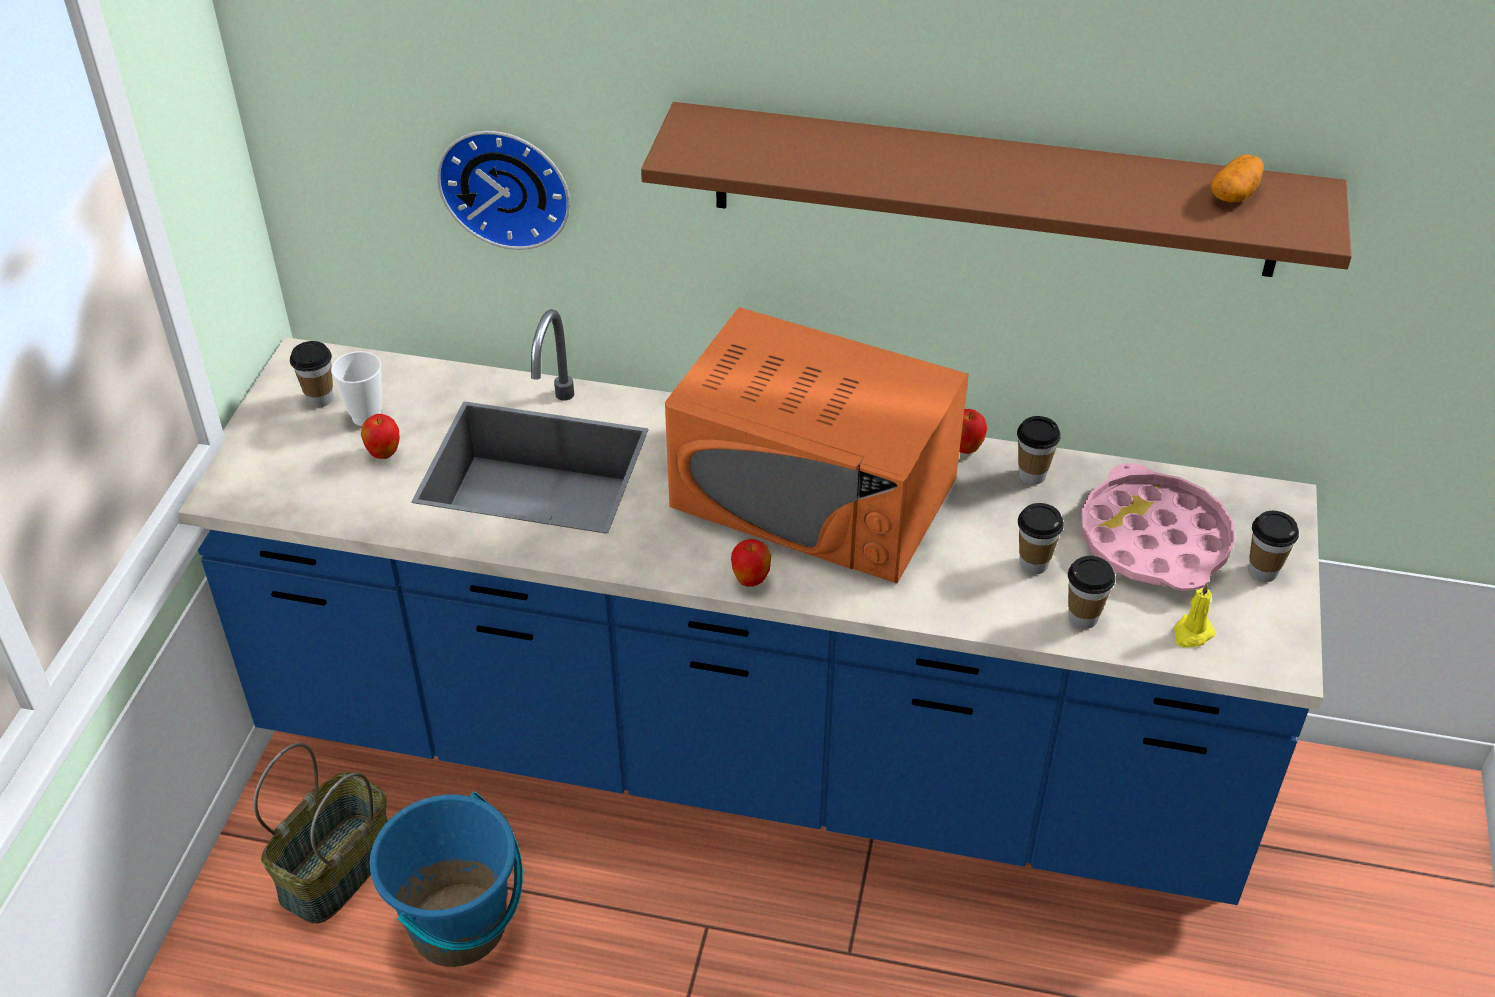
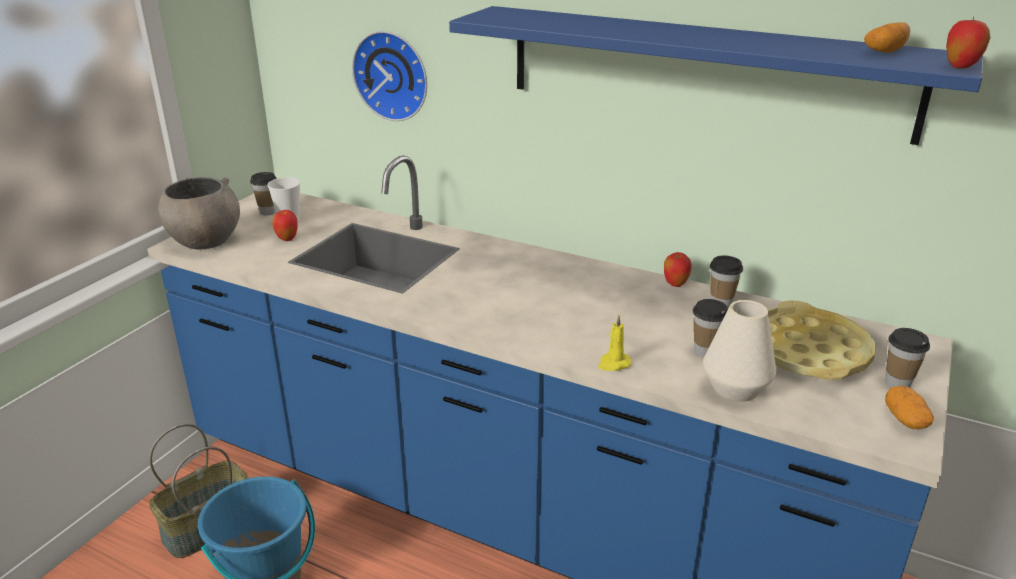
camera: 15 degrees right, 15 degrees down
brown shelf [641,102,1352,277] -> blue shelf [449,6,984,145]
orange microwave [665,307,969,583] -> none
apple [731,539,771,587] -> apple moved to [946,17,990,68]
cup [1068,556,1115,629] -> white vase [703,300,776,402]
pink tray [1081,463,1235,591] -> yellow tray [768,301,876,380]
yellow candle [1174,582,1215,647] -> yellow candle moved to [598,315,632,371]
none -> grey bowl [158,177,240,250]
none -> potato [885,386,934,429]

